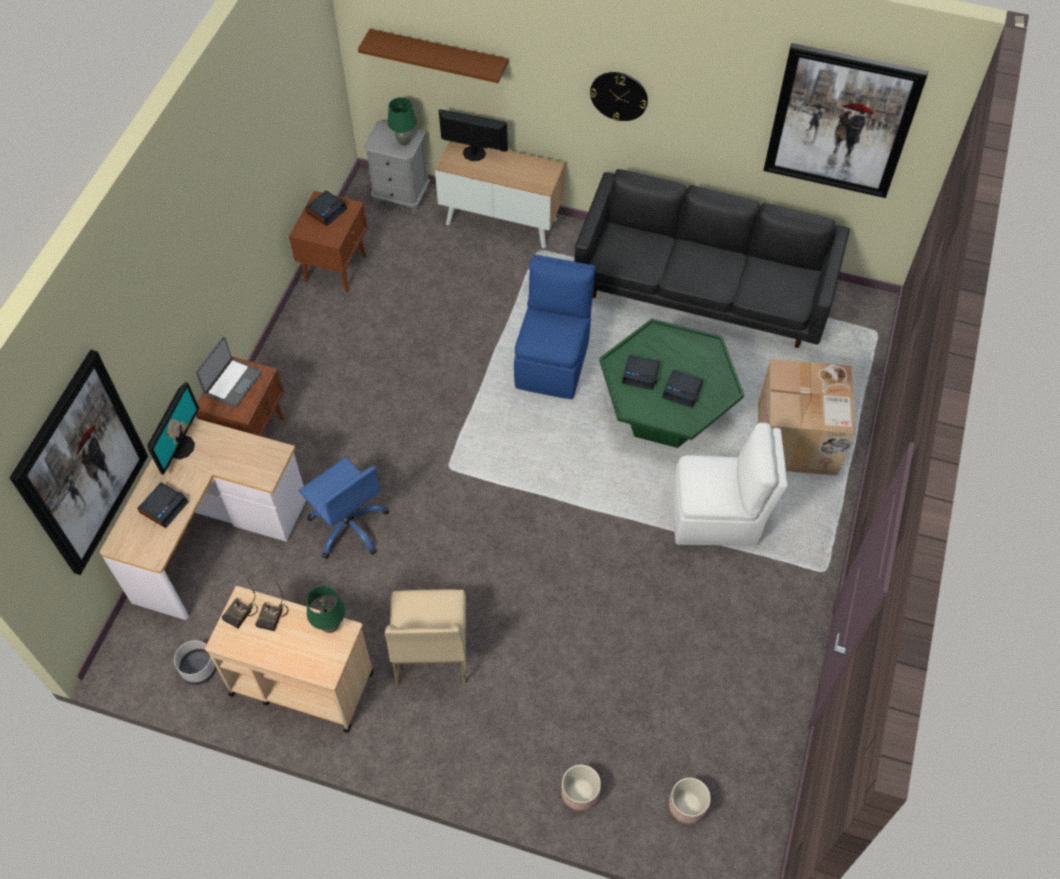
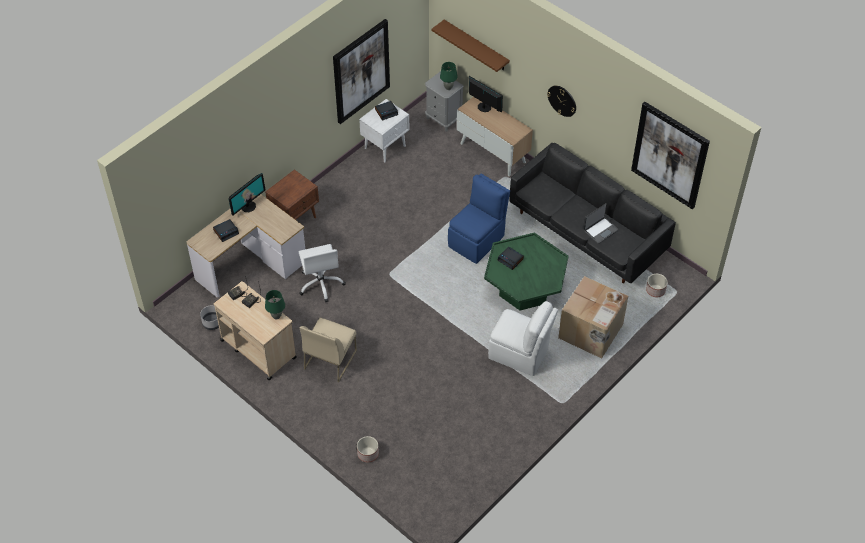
camera: 25 degrees right, 5 degrees down
picture [10,350,148,575] -> picture moved to [333,19,390,124]
laptop [196,336,262,408] -> laptop moved to [584,203,619,244]
brown nightstand [289,191,368,292] -> white nightstand [359,99,410,162]
blue office chair [299,457,389,559] -> white office chair [299,244,346,302]
alarm clock [662,370,703,408] -> none
planter [669,778,711,824] -> planter moved to [646,274,667,297]

